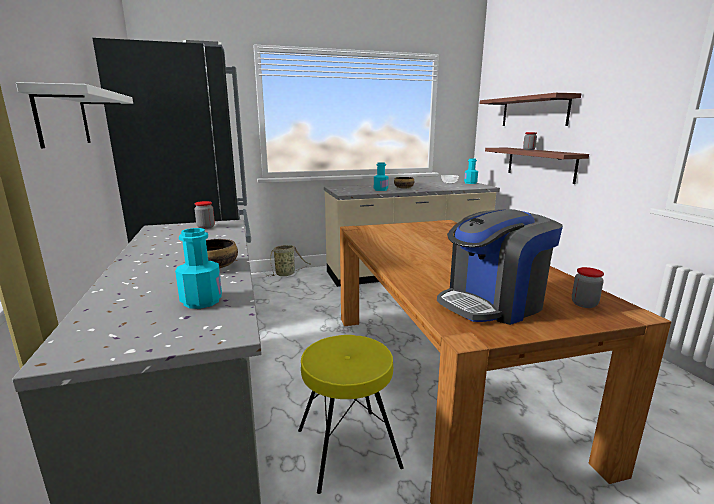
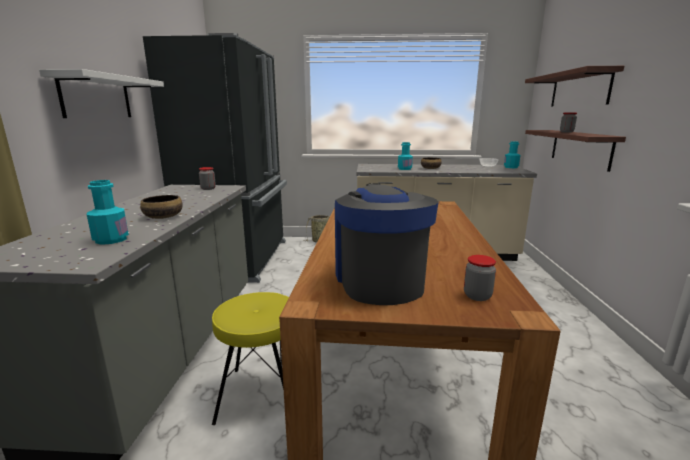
camera: 20 degrees right, 0 degrees up
coffee machine [437,209,563,325] -> coffee machine turned 90 degrees clockwise [335,183,439,305]

